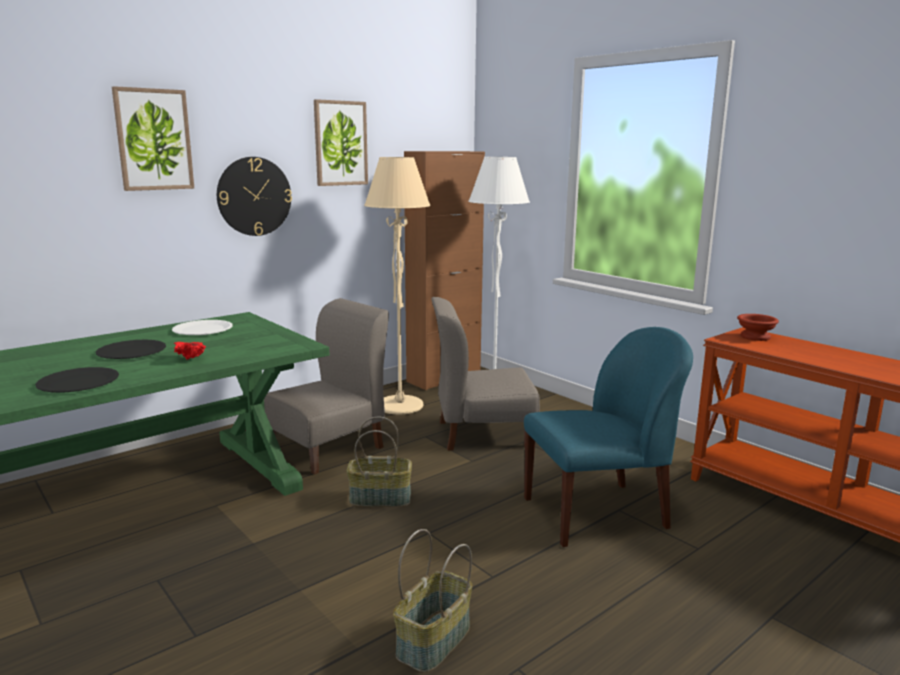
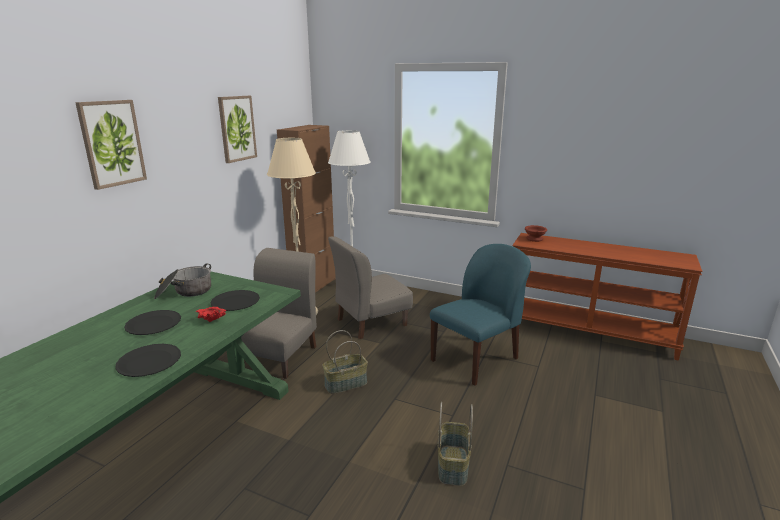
camera: 25 degrees left, 5 degrees up
white plate [172,320,233,335] -> cooking pot [154,264,211,299]
wall clock [217,157,292,236] -> none
none -> black plate [211,290,260,311]

